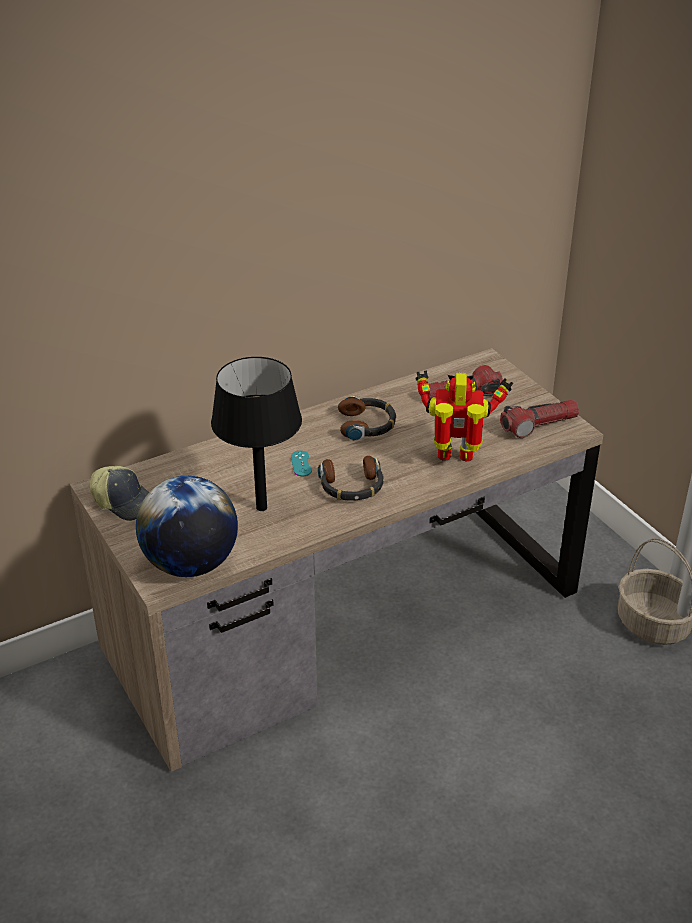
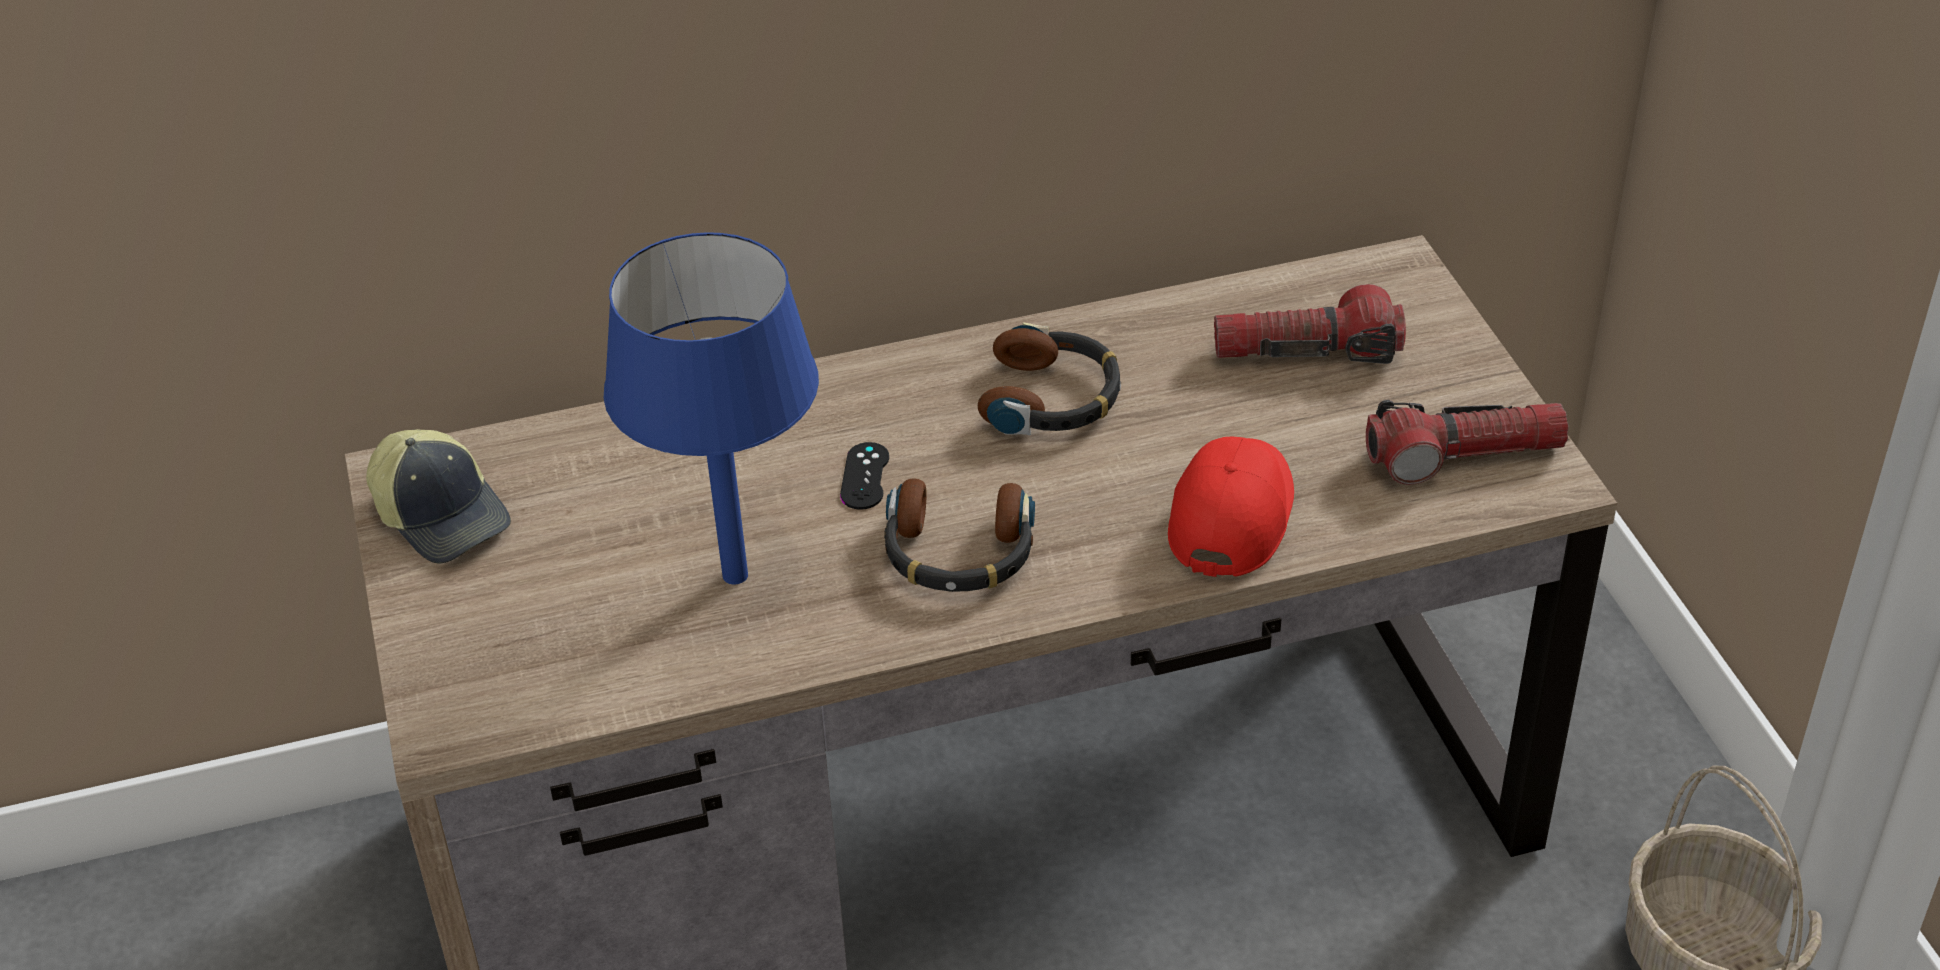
camera: 15 degrees right, 5 degrees up
globe [136,476,238,577] -> none
black table lamp [211,357,302,511] -> blue table lamp [604,232,819,585]
turquoise game controller [291,451,312,476] -> black game controller [840,442,889,510]
toy robot [415,371,513,461] -> red cap [1168,436,1294,577]

